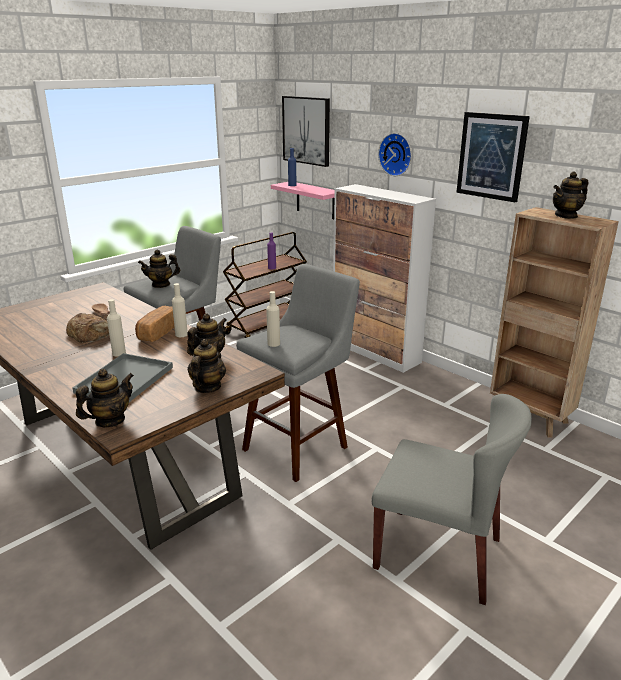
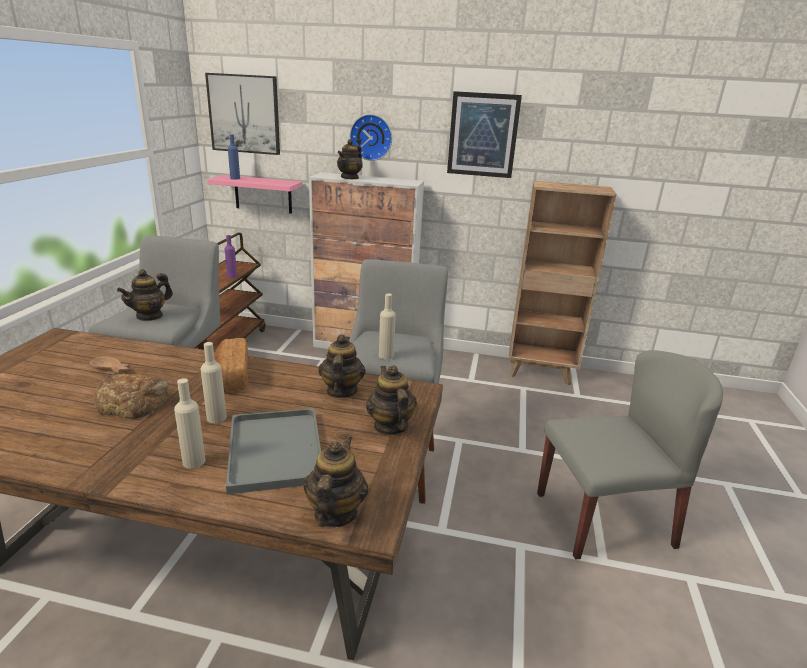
camera: 35 degrees left, 0 degrees up
beige bottle [172,283,188,337] -> beige bottle moved to [174,378,205,469]
teapot [553,171,588,219] -> teapot moved to [337,139,363,180]

